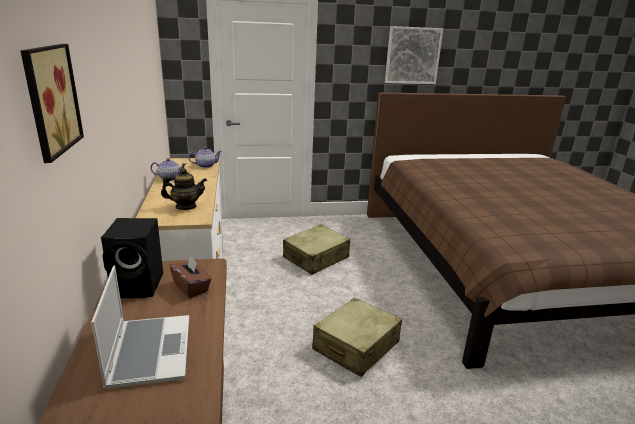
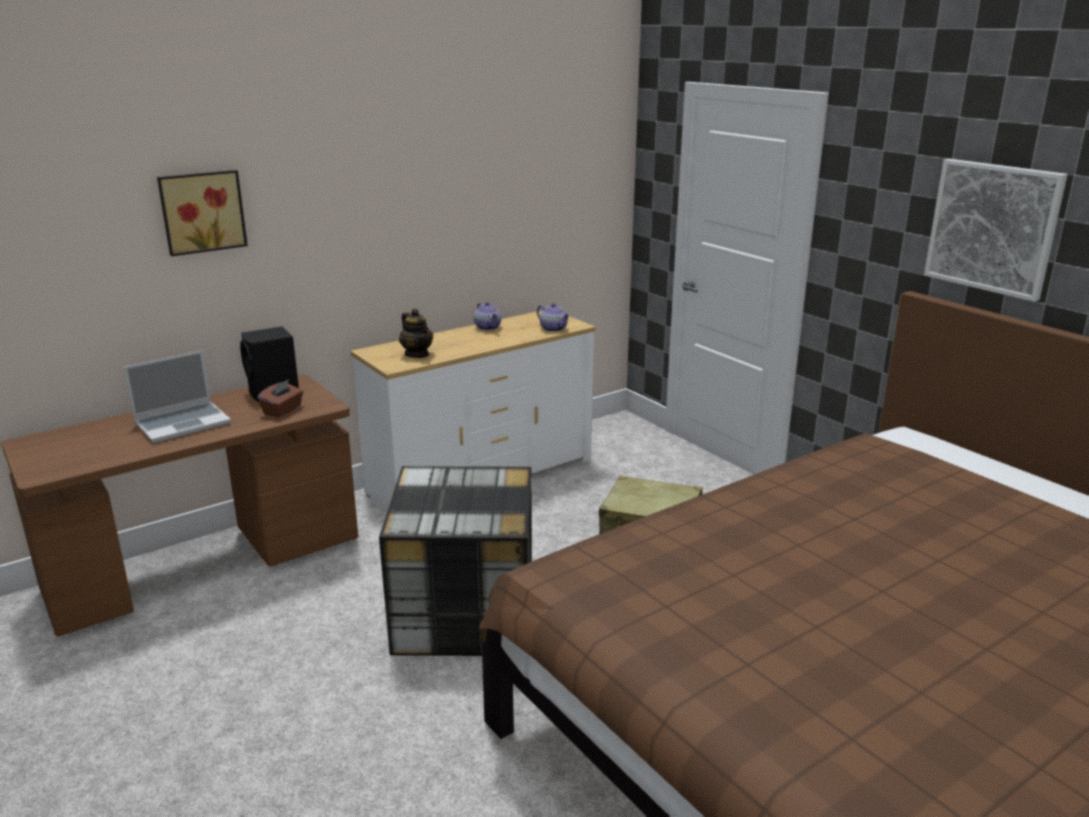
camera: 65 degrees right, 0 degrees up
beige suitcase [312,298,402,377] -> storage box [379,466,532,656]

